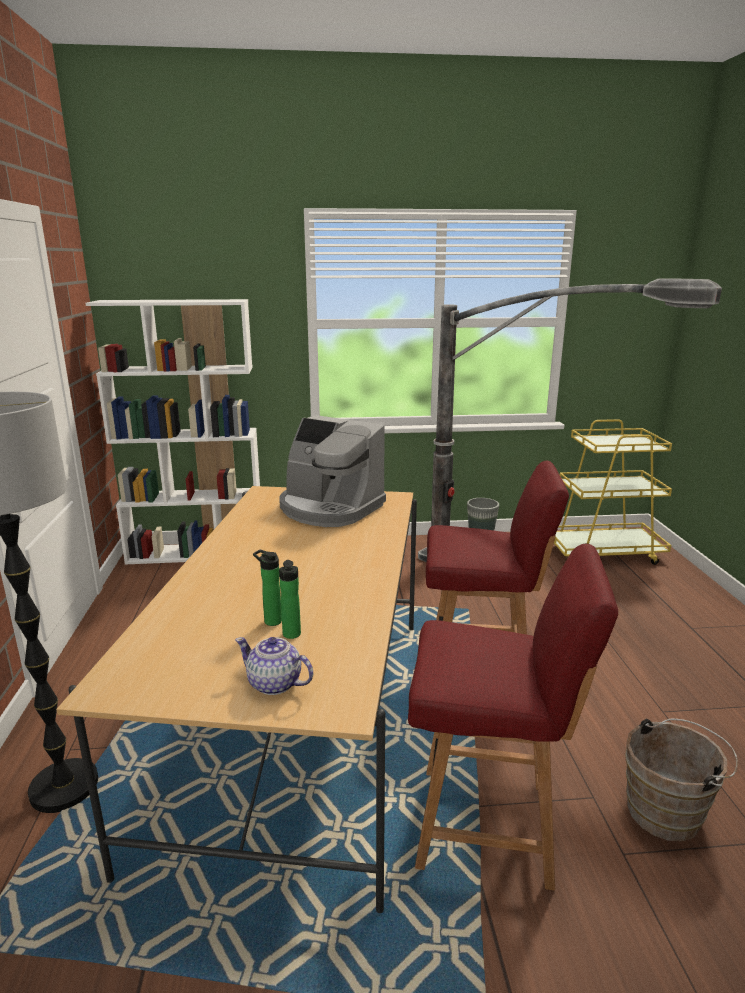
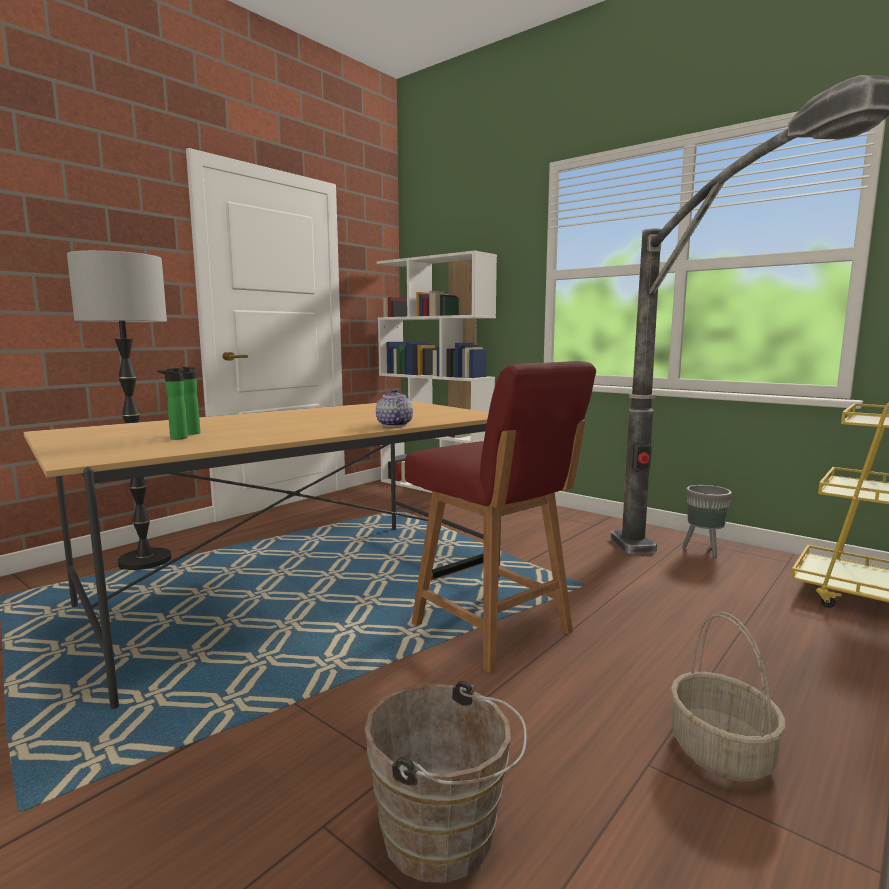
camera: 45 degrees right, 10 degrees down
teapot [235,637,313,695] -> teapot moved to [376,389,413,427]
coffee machine [280,415,386,527] -> none
red chair [408,544,618,890] -> none
none -> basket [670,612,786,782]

